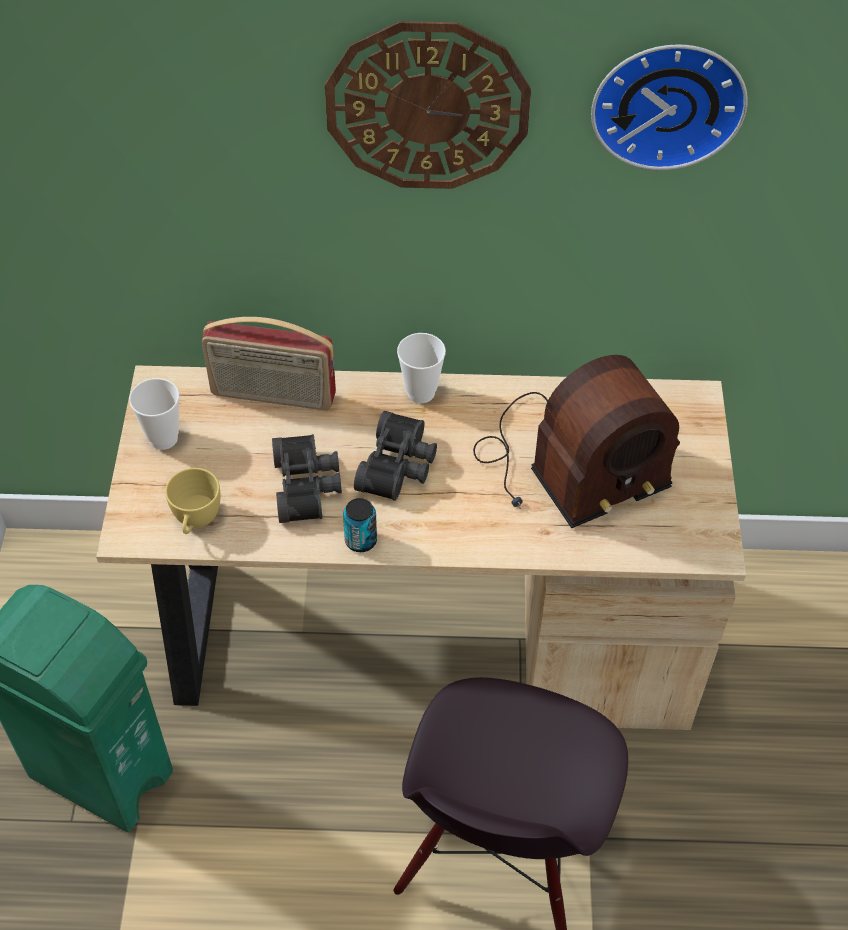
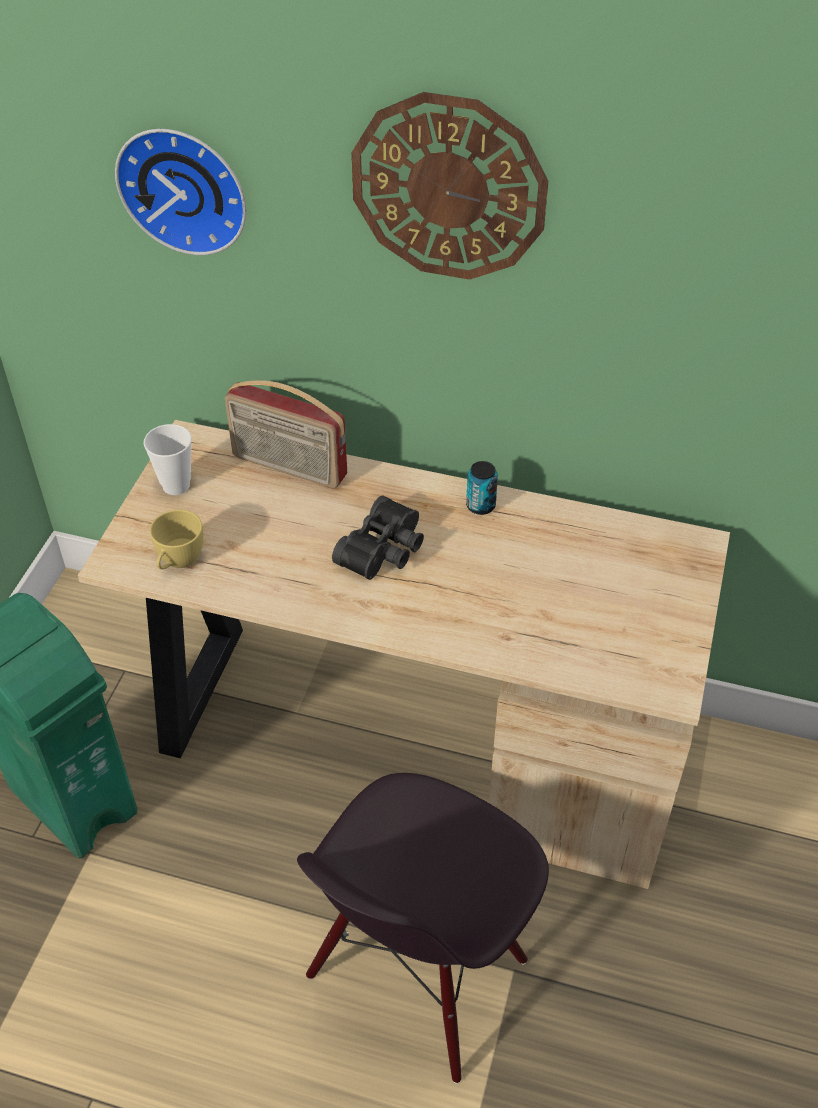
camera: 15 degrees right, 5 degrees down
black binoculars [272,434,342,523] -> none
can [343,498,377,552] -> can moved to [466,461,498,515]
cup [397,333,446,403] -> none
radio [473,355,680,528] -> none
wall clock [591,44,748,170] -> wall clock moved to [115,129,246,255]

